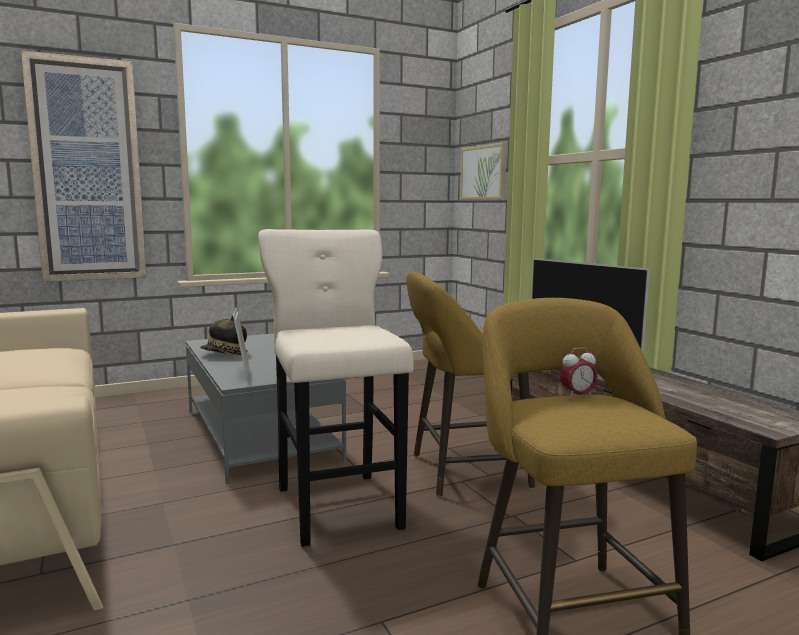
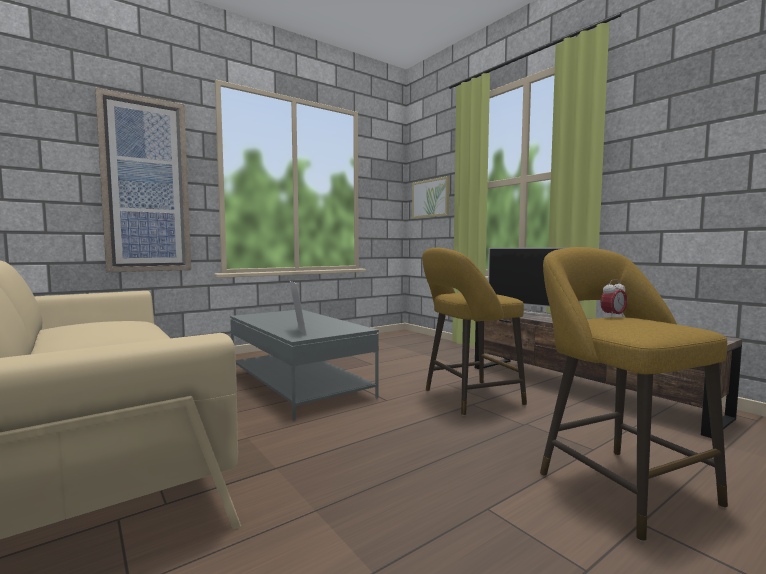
camera: 10 degrees left, 5 degrees down
hat [200,316,247,355] -> none
beige stool [258,229,414,547] -> none

